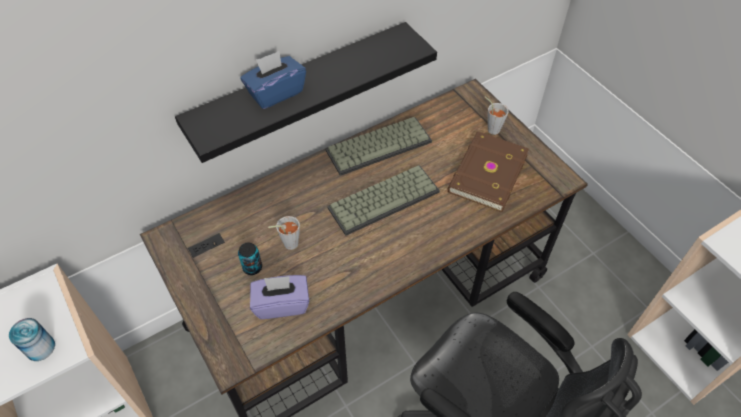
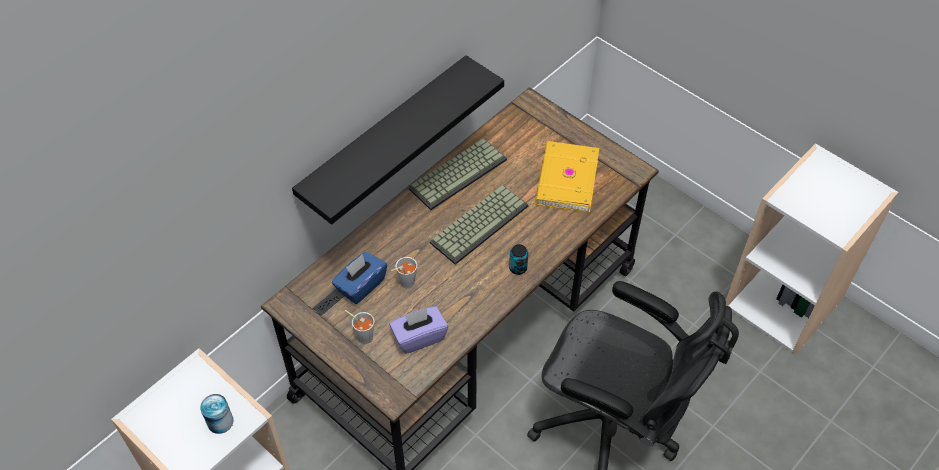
camera: 15 degrees left, 0 degrees up
can [238,242,262,275] -> can moved to [509,244,528,275]
blue tissue box [240,51,306,109] -> blue tissue box moved to [332,252,387,304]
brown book [447,132,529,212] -> yellow book [535,141,599,213]
grey cup [484,97,509,135] -> grey cup moved to [345,310,375,344]

